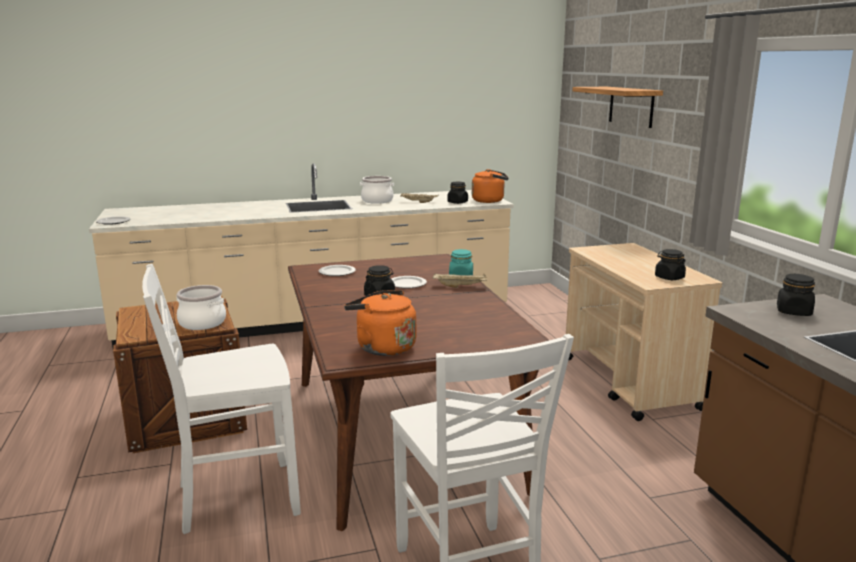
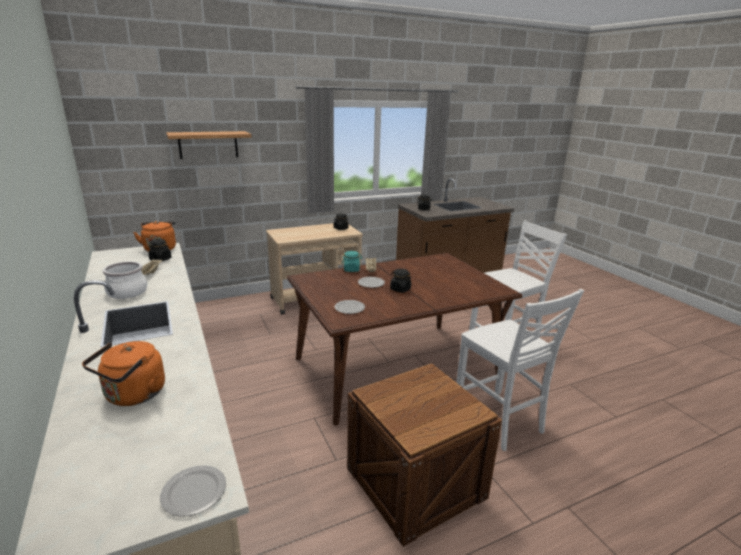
camera: 100 degrees left, 5 degrees up
cooking pot [176,285,226,330] -> none
orange kettle [344,290,416,356] -> orange kettle moved to [82,341,165,406]

